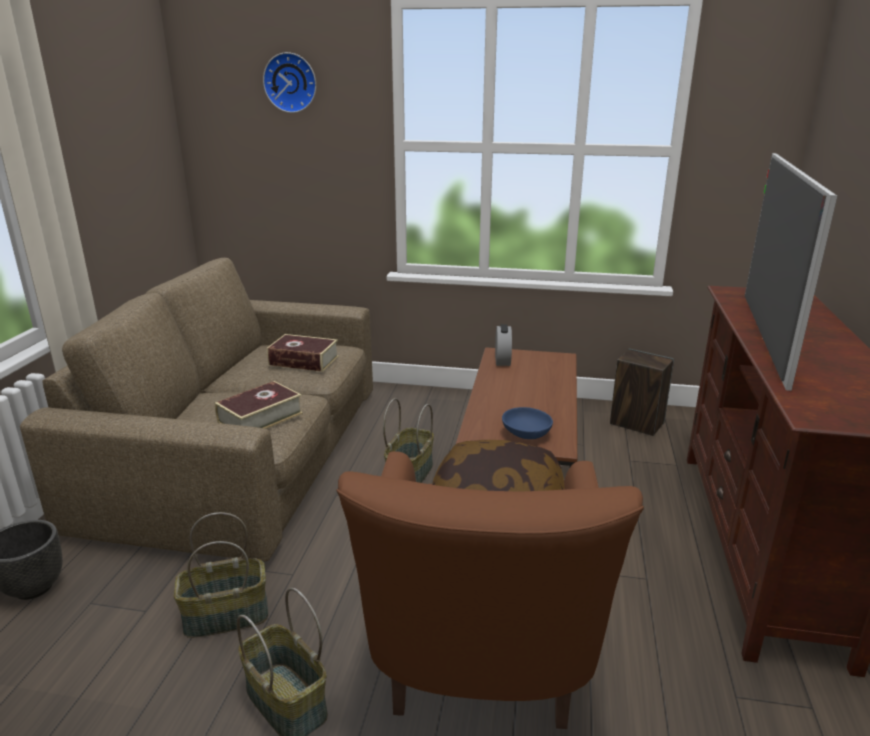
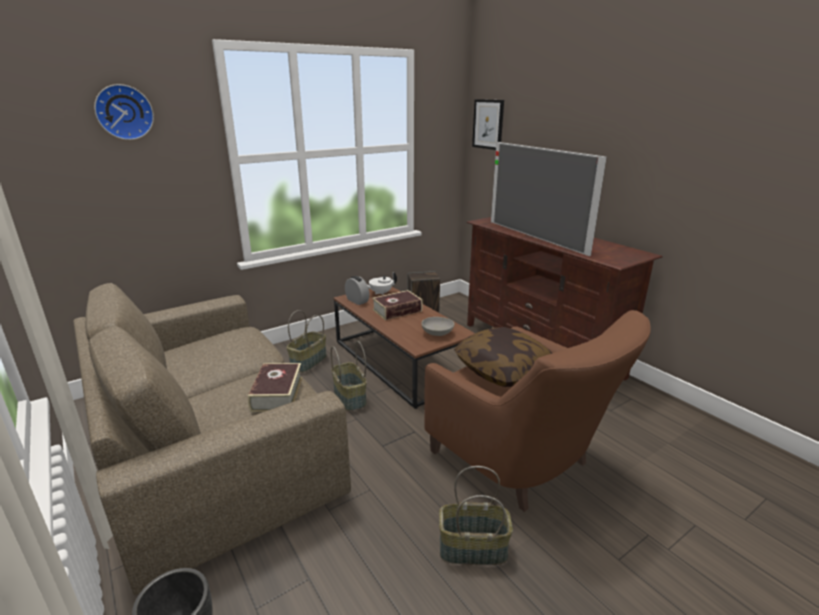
camera: 45 degrees left, 0 degrees up
basket [174,512,268,638] -> basket moved to [287,310,327,372]
book [267,334,339,372] -> book moved to [372,290,422,320]
blue bowl [502,407,553,439] -> grey bowl [421,317,454,336]
none -> white teapot [367,272,397,295]
none -> picture [472,99,504,150]

